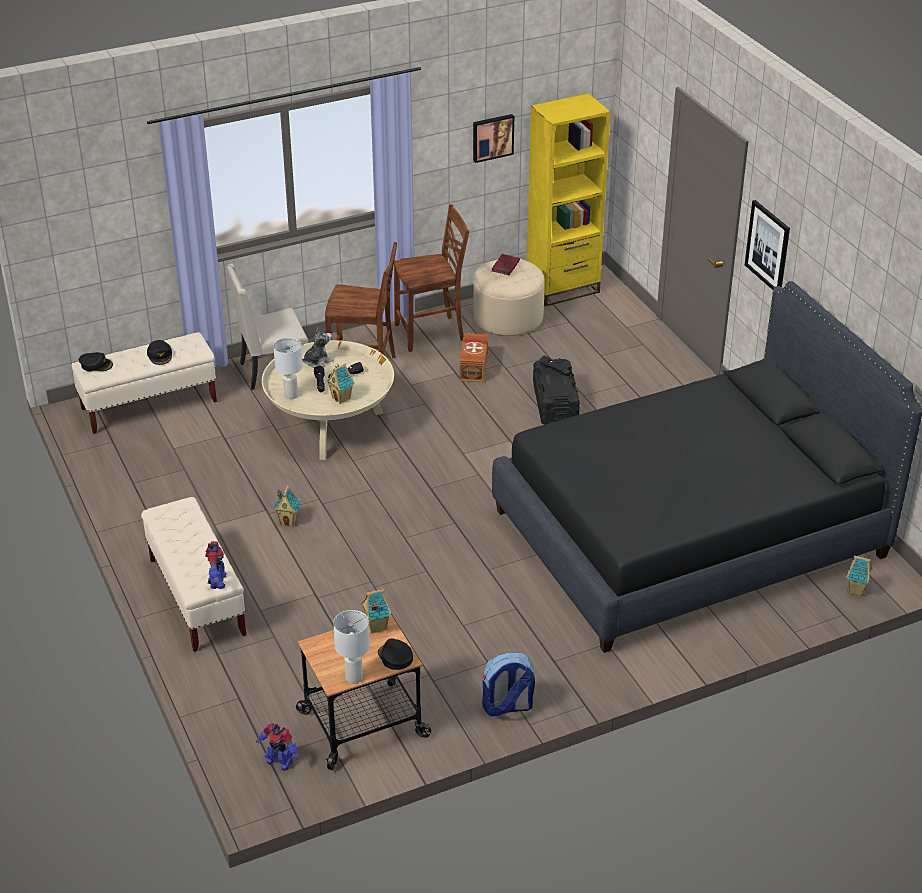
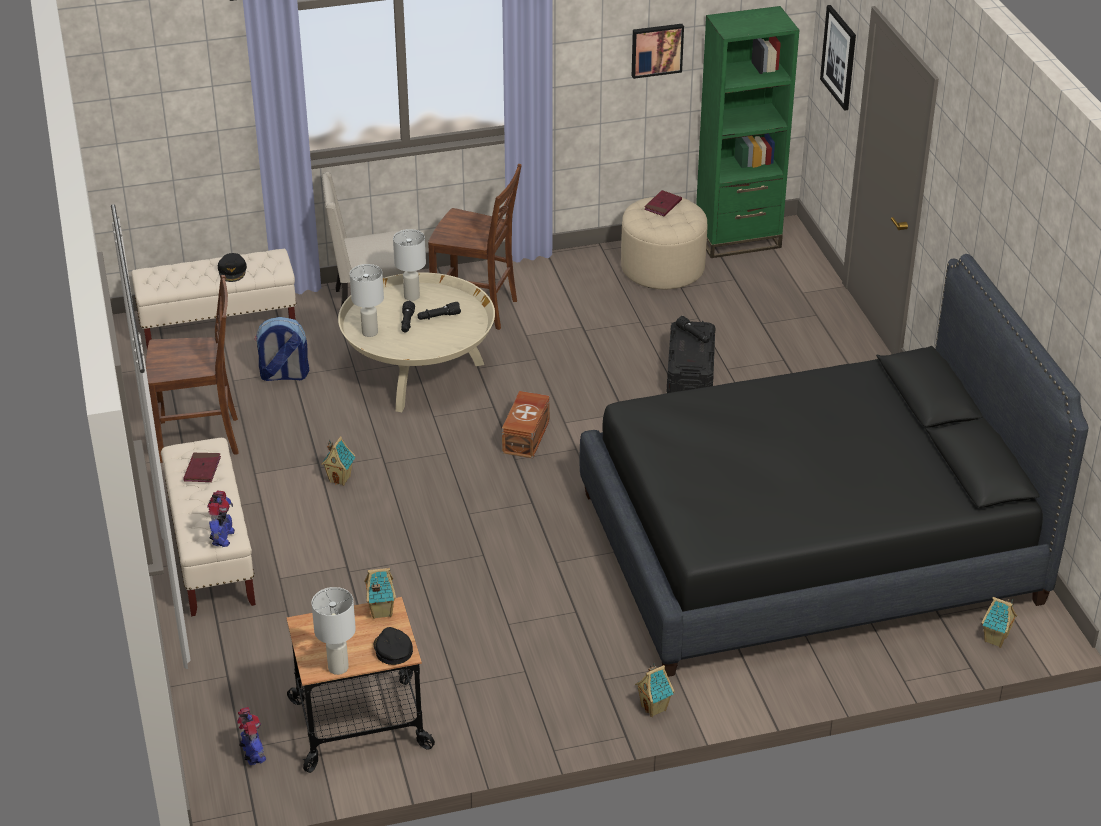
camera: 10 degrees right, 0 degrees up
black cap [79,352,113,371] -> none
toy robot [256,723,298,771] -> toy robot turned 150 degrees counterclockwise [237,707,266,765]
plush toy [302,328,333,368] -> white table lamp [393,229,426,301]
toy house [326,363,355,404] -> toy house moved to [635,663,675,717]
brown chair [394,204,469,352] -> brown chair moved to [146,275,239,463]
brown storage box [460,333,488,382] -> brown storage box moved to [502,391,550,458]
backpack [482,653,535,716] -> backpack moved to [254,317,309,381]
yellow bookcase [527,93,610,307] -> green bookcase [696,6,799,258]
picture [745,200,790,290] -> picture moved to [820,5,856,111]
none -> red book [183,452,221,482]

